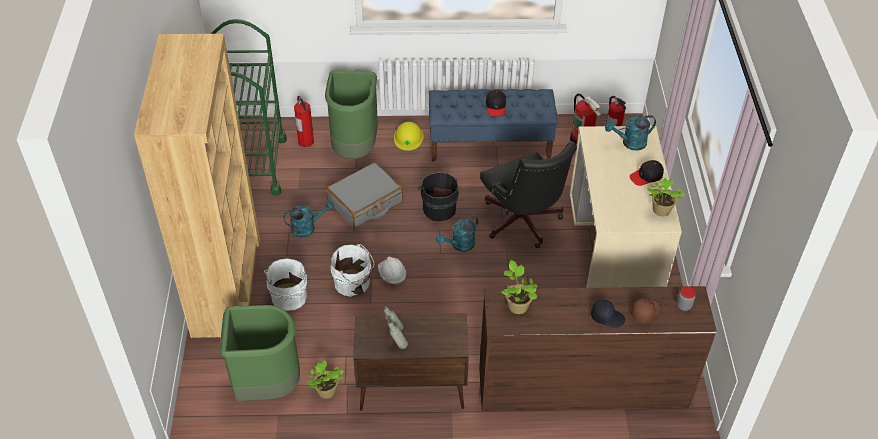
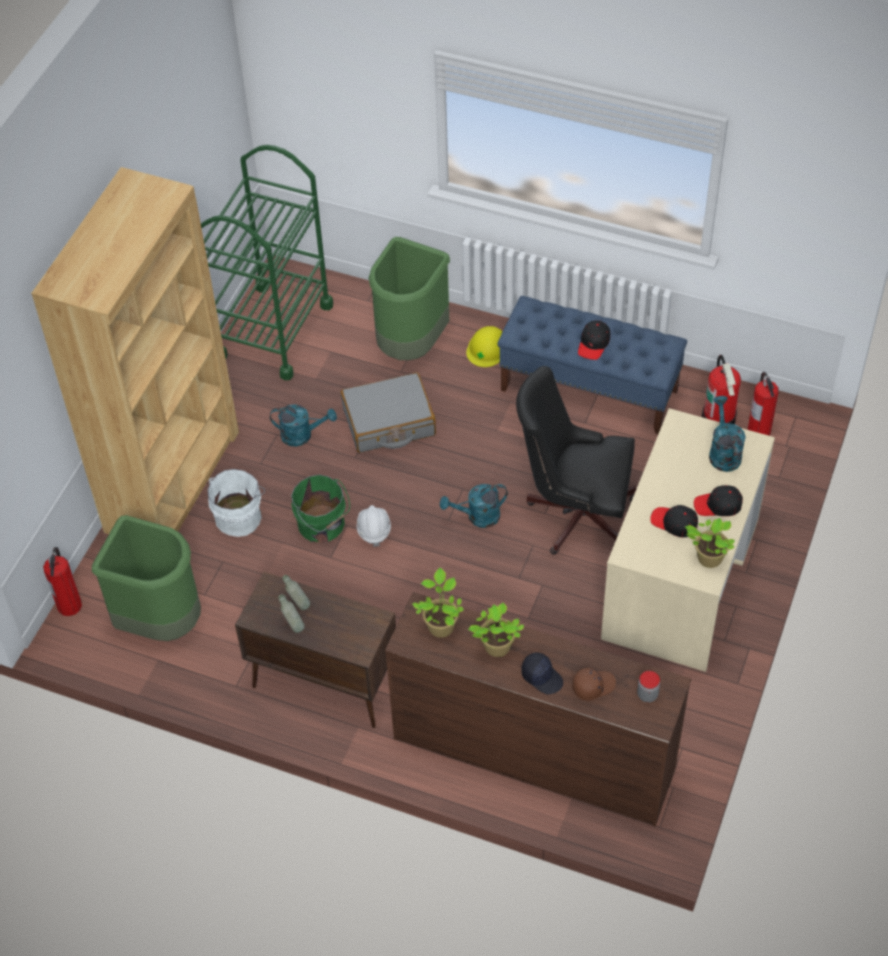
camera: 25 degrees right, 5 degrees up
fire extinguisher [294,96,314,147] -> fire extinguisher moved to [43,547,82,616]
potted plant [307,360,343,399] -> potted plant moved to [468,603,524,657]
white bucket [331,244,374,297] -> green bucket [291,475,350,543]
black bucket [418,172,459,221] -> none
black office chair [480,141,577,248] -> black office chair turned 105 degrees clockwise [516,366,637,555]
turquoise watering can [605,115,656,151] -> turquoise watering can turned 75 degrees clockwise [709,396,746,472]
none -> black cap [650,505,698,538]

